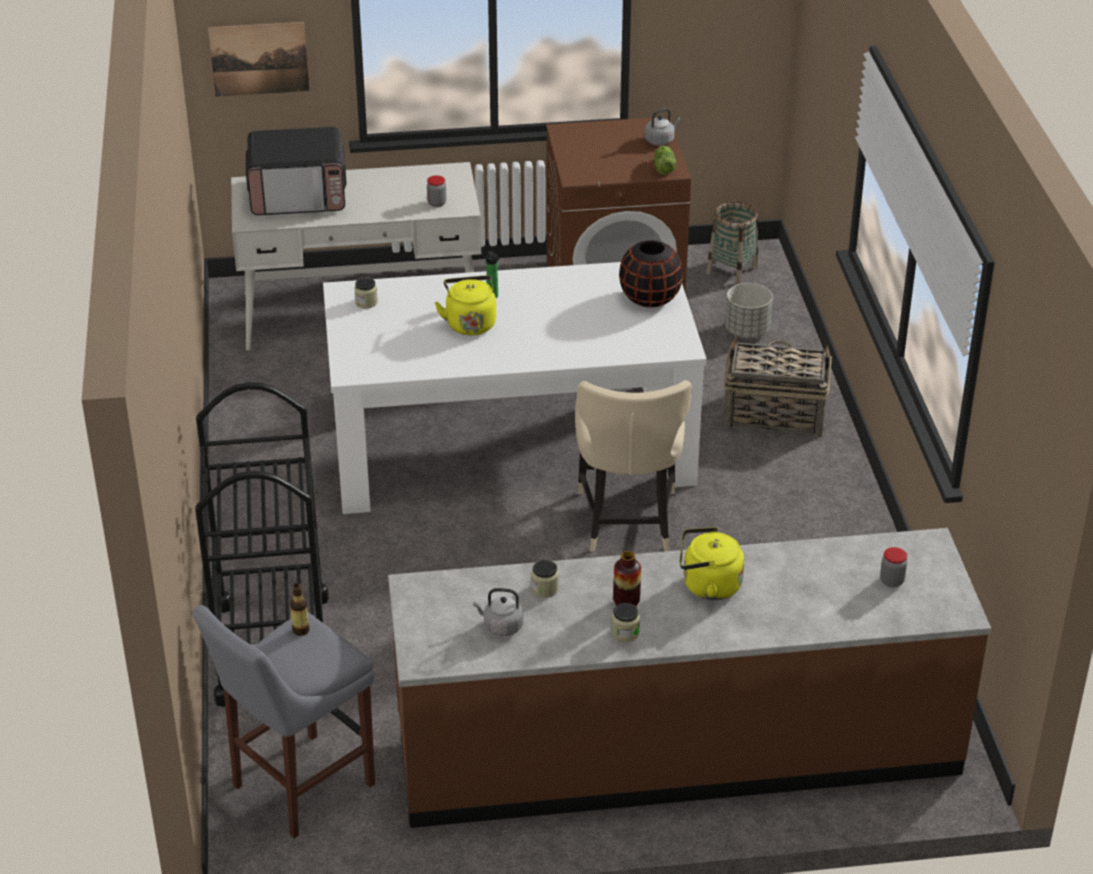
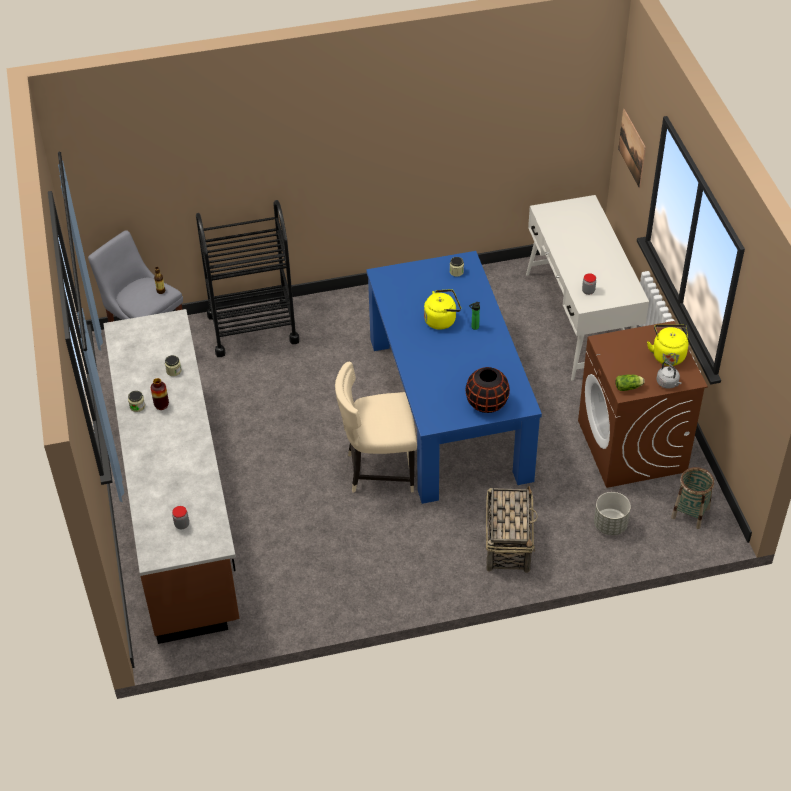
camera: 85 degrees right, 10 degrees up
microwave [246,127,347,215] -> none
white dining table [323,262,707,514] -> blue dining table [366,251,542,504]
grey kettle [473,588,523,636] -> none
yellow kettle [680,527,744,600] -> yellow kettle moved to [647,325,688,366]

